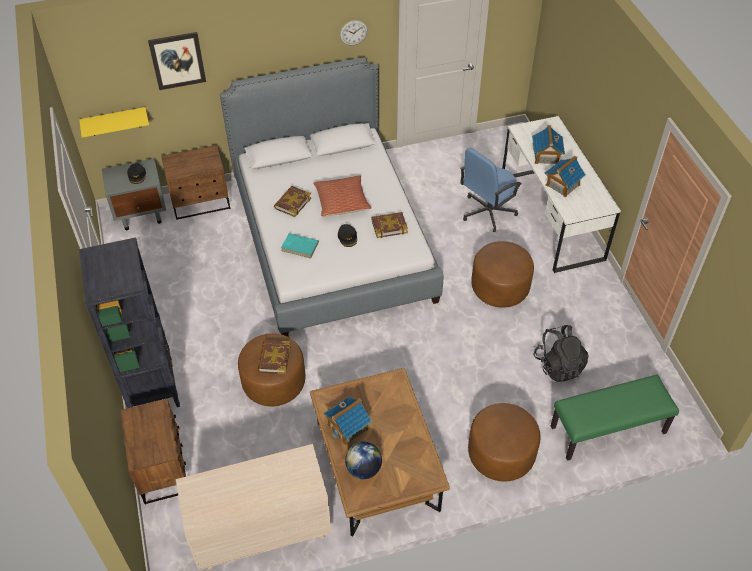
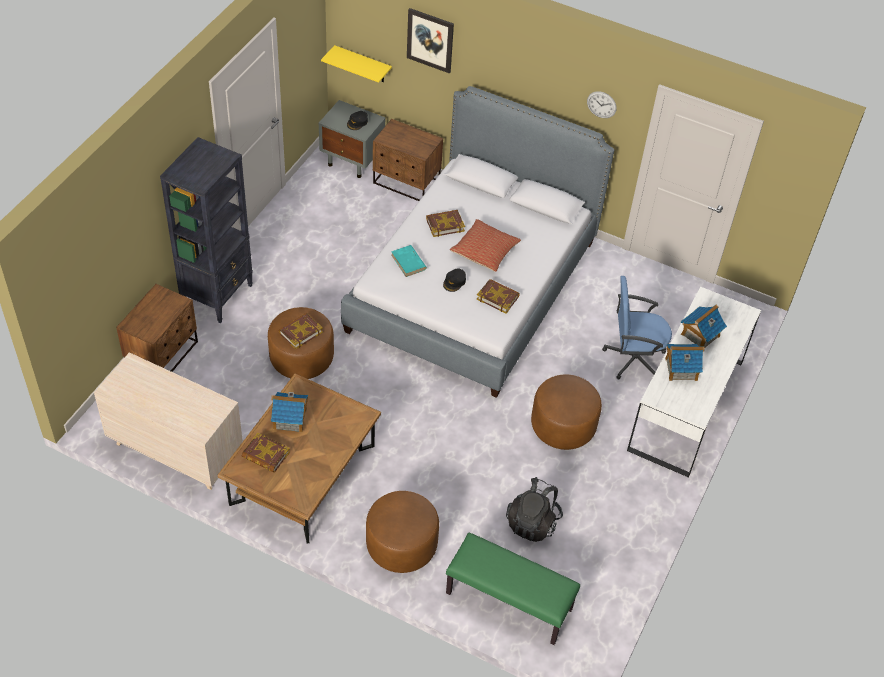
camera: 40 degrees right, 0 degrees up
globe [345,442,382,479] -> book [242,433,290,473]

